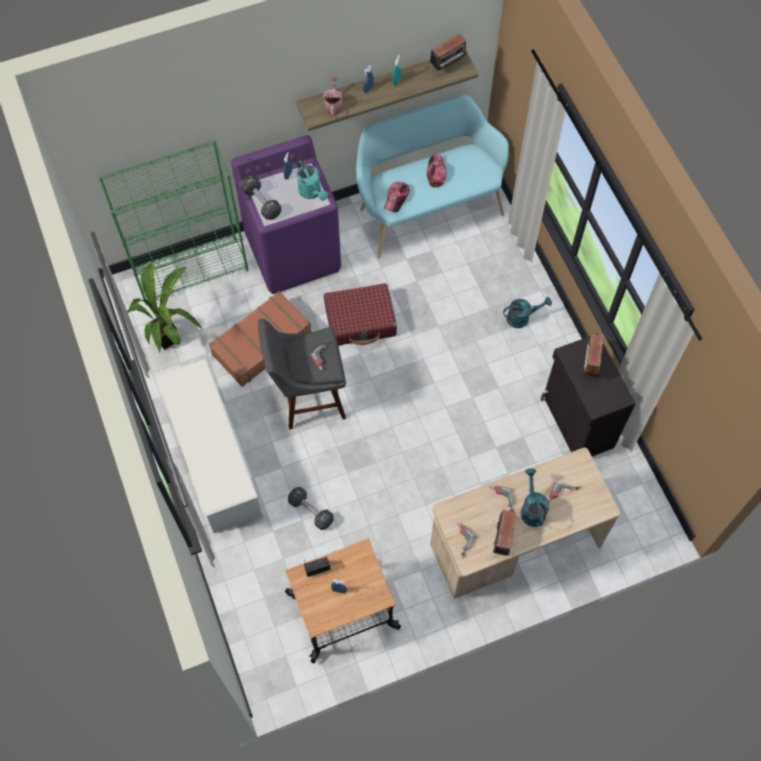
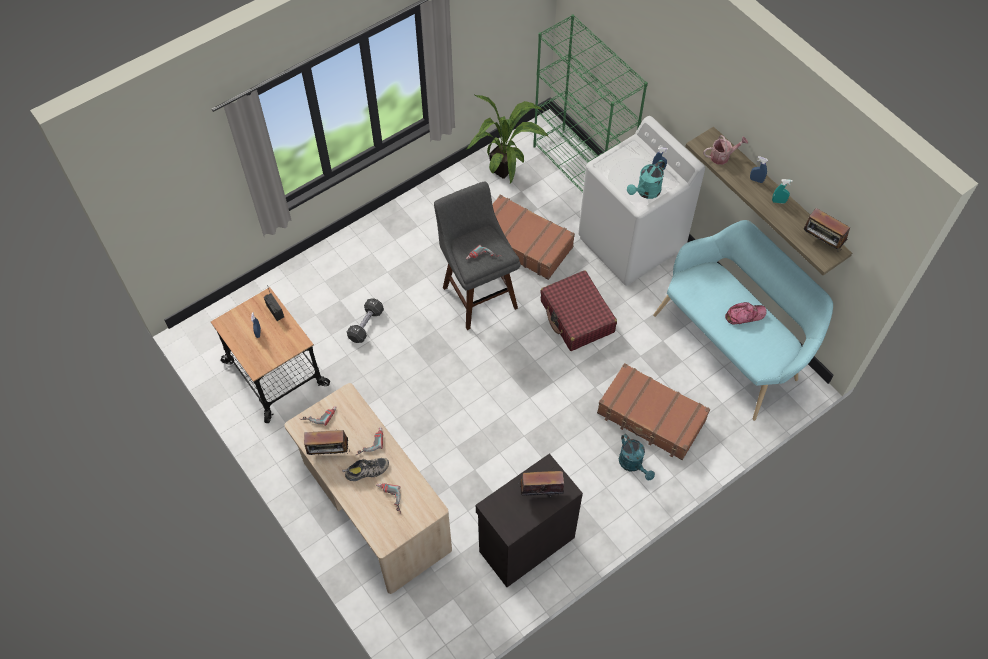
camera: 75 degrees right, 5 degrees down
white shoe rack [156,358,263,533] -> none
purple washing machine [231,135,341,294] -> white washing machine [578,116,705,286]
black dumbbell [241,176,281,220] -> none
cap [384,182,409,213] -> none
turquoise watering can [521,468,549,527] -> shoe [342,458,389,481]
none -> brown suitcase [597,363,710,460]

